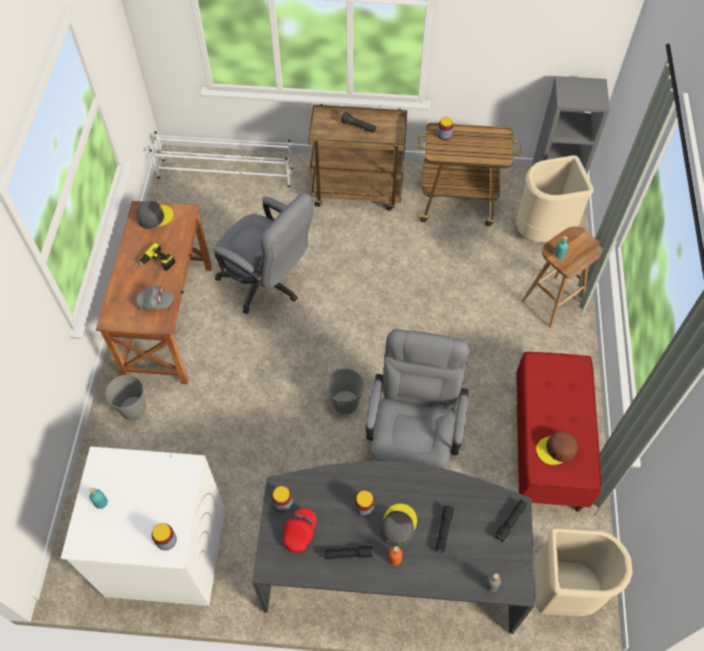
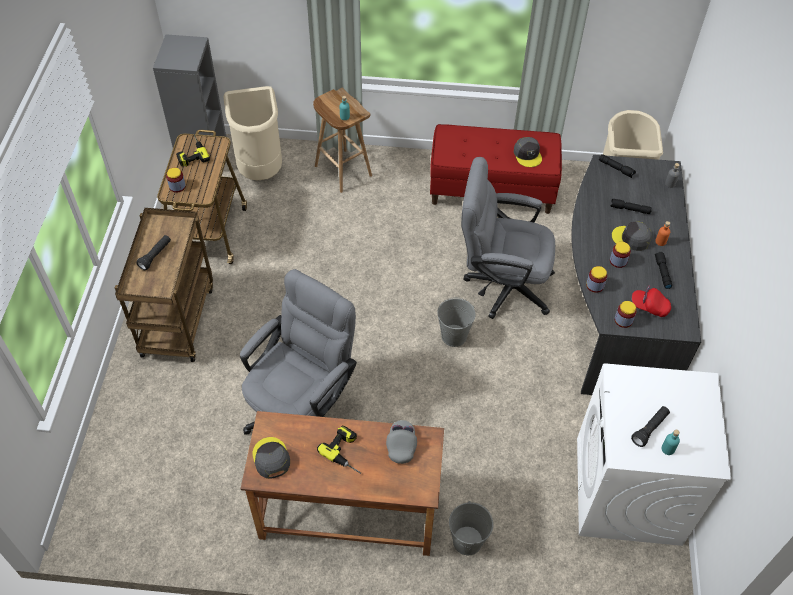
camera: 90 degrees left, 5 degrees down
white shoe rack [149,131,293,187] -> none
jar [152,523,177,550] -> jar moved to [586,266,607,293]
brown cap [536,431,578,465] -> grey cap [514,137,542,167]
none -> power drill [176,134,210,167]
none -> black flashlight [631,406,670,447]

